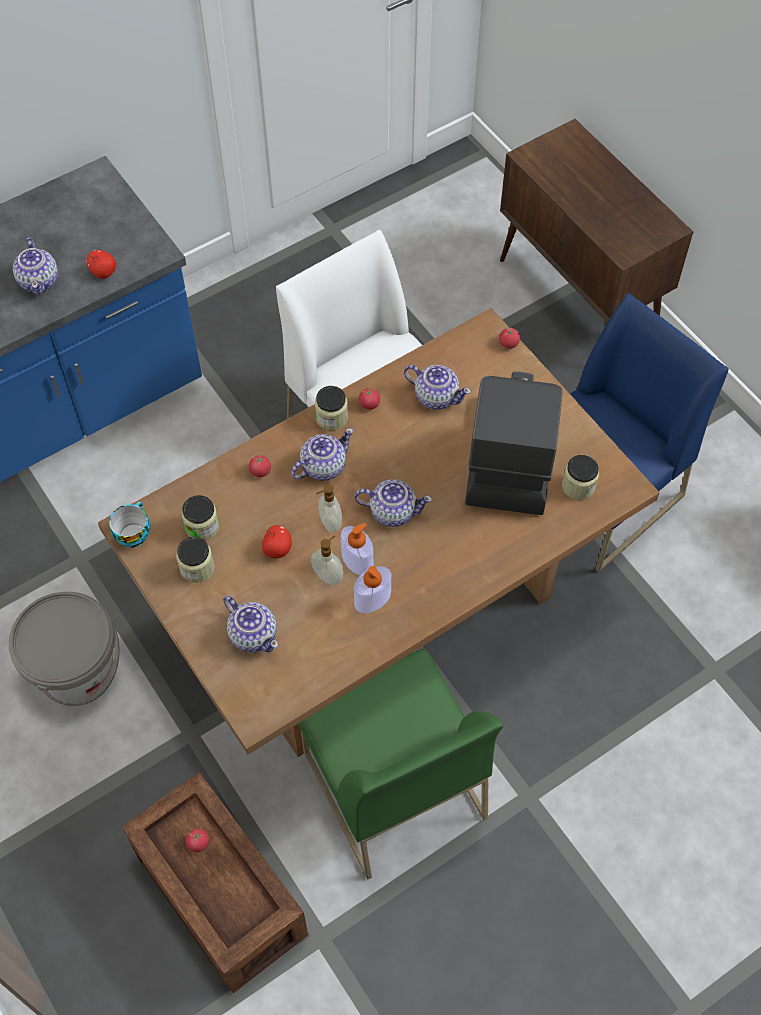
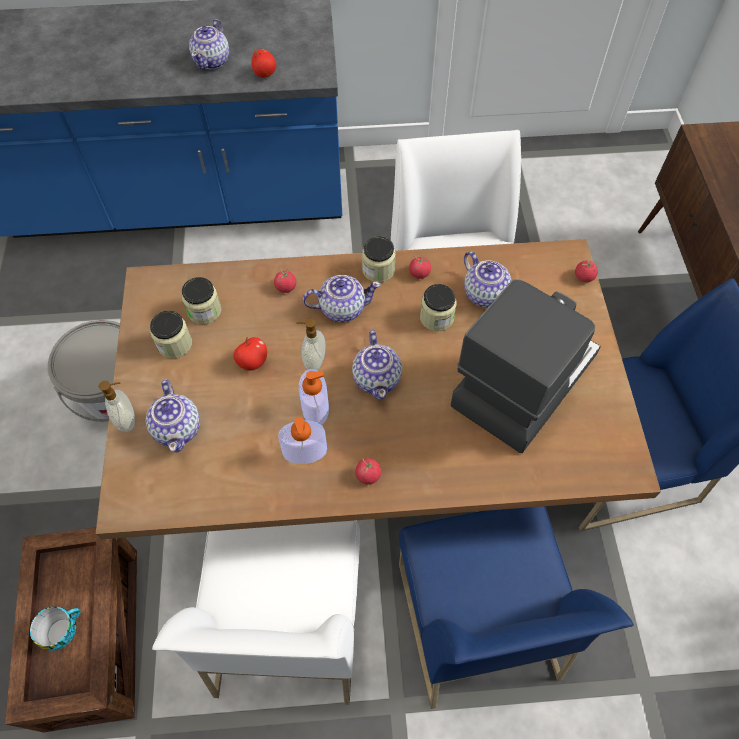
camera: 30 degrees right, 0 degrees up
cup [109,502,150,548] -> cup moved to [30,606,81,651]
tomato [186,829,209,852] -> tomato moved to [355,458,381,484]
green chair [298,649,504,880] -> white chair [152,521,360,705]
soap dispenser [311,536,343,585] -> soap dispenser moved to [99,381,135,432]
teapot [355,479,432,527] -> teapot turned 45 degrees clockwise [352,330,402,400]
jar [562,455,599,500] -> jar moved to [420,284,457,331]
none -> blue chair [399,506,634,709]

